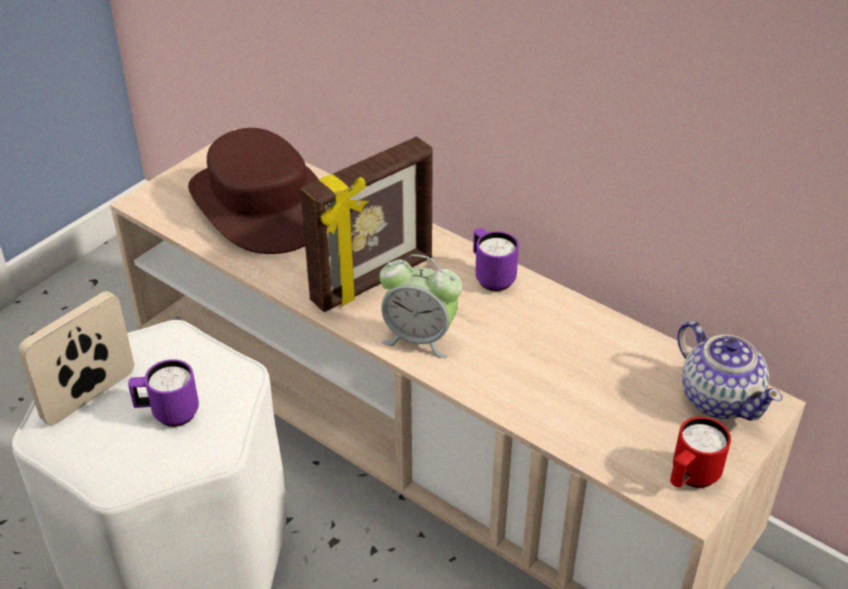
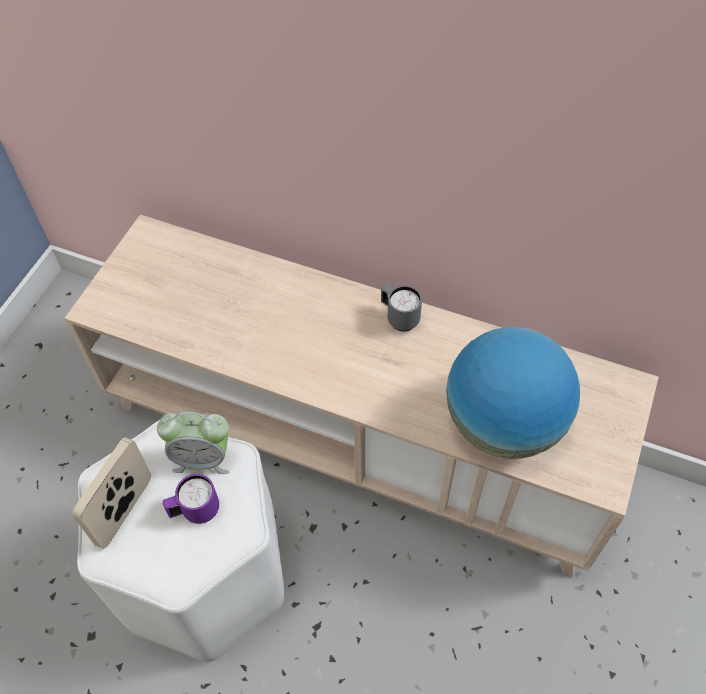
camera: 15 degrees left, 15 degrees up
brown hat [188,128,319,254] -> none
picture frame [300,137,433,312] -> none
alarm clock [379,254,462,358] -> alarm clock moved to [157,412,229,474]
purple mug [473,228,519,291] -> grey mug [381,284,422,332]
red mug [670,417,731,488] -> none
teapot [677,321,783,421] -> none
none -> globe [446,327,580,459]

